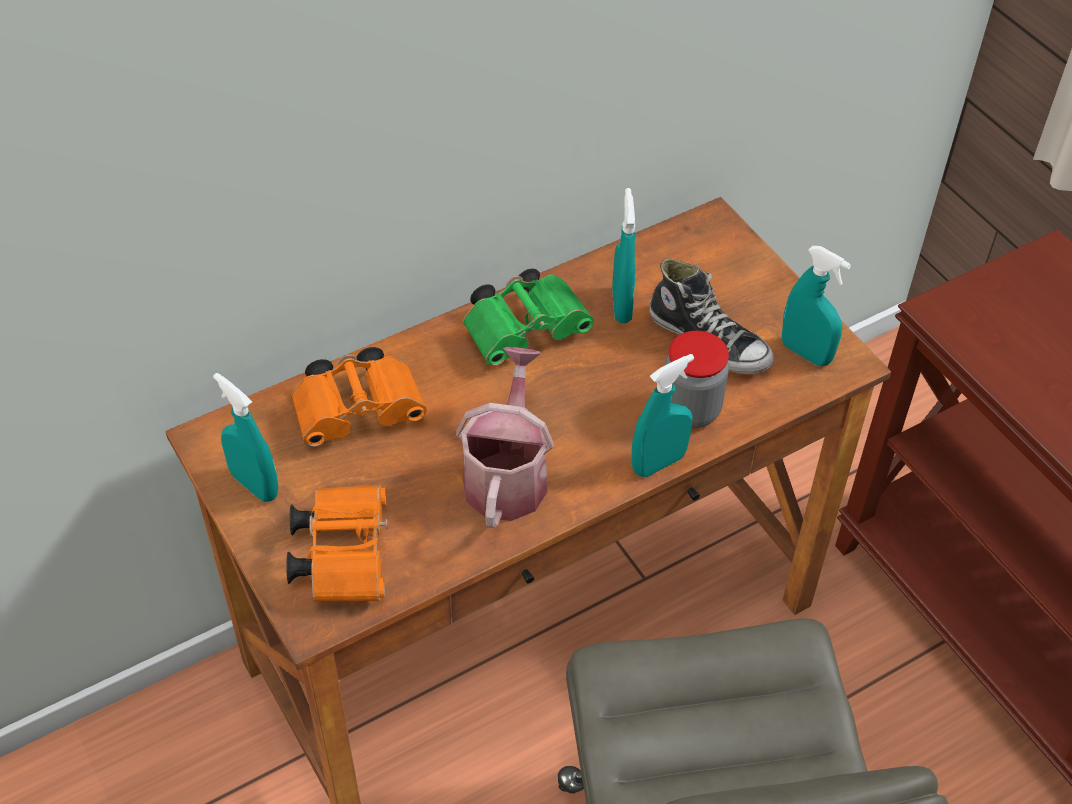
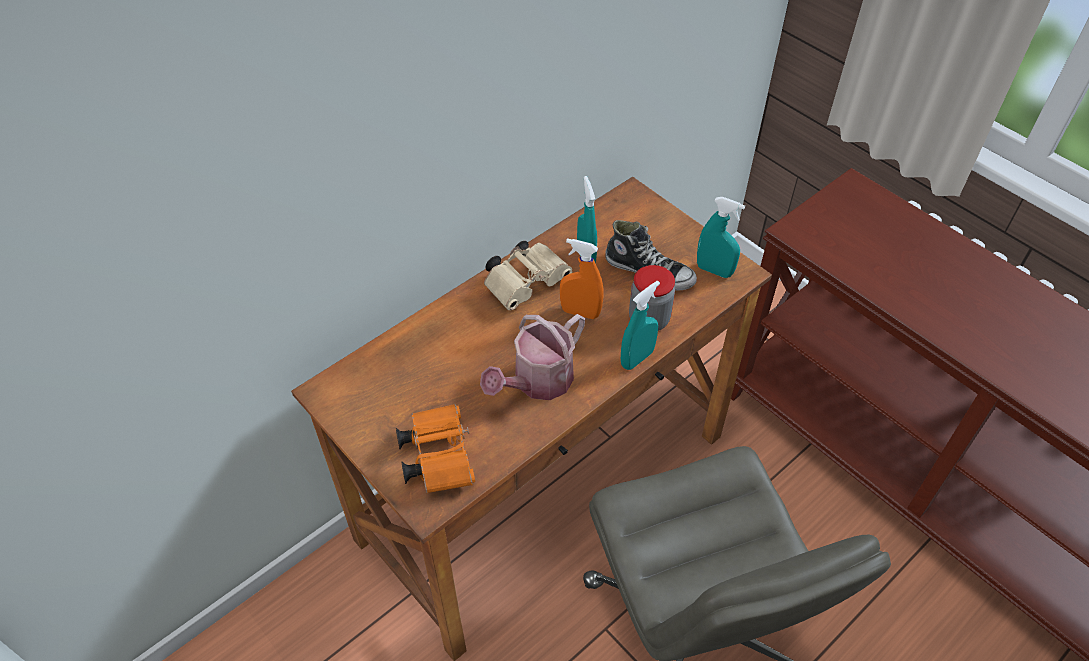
camera: 10 degrees left, 0 degrees up
turquoise spray bottle [213,373,278,502] -> none
orange binoculars [291,347,427,447] -> none
watering can [456,347,554,528] -> watering can turned 135 degrees counterclockwise [480,314,585,400]
green binoculars [463,268,594,366] -> beige binoculars [484,241,572,310]
none -> orange spray bottle [560,238,604,319]

